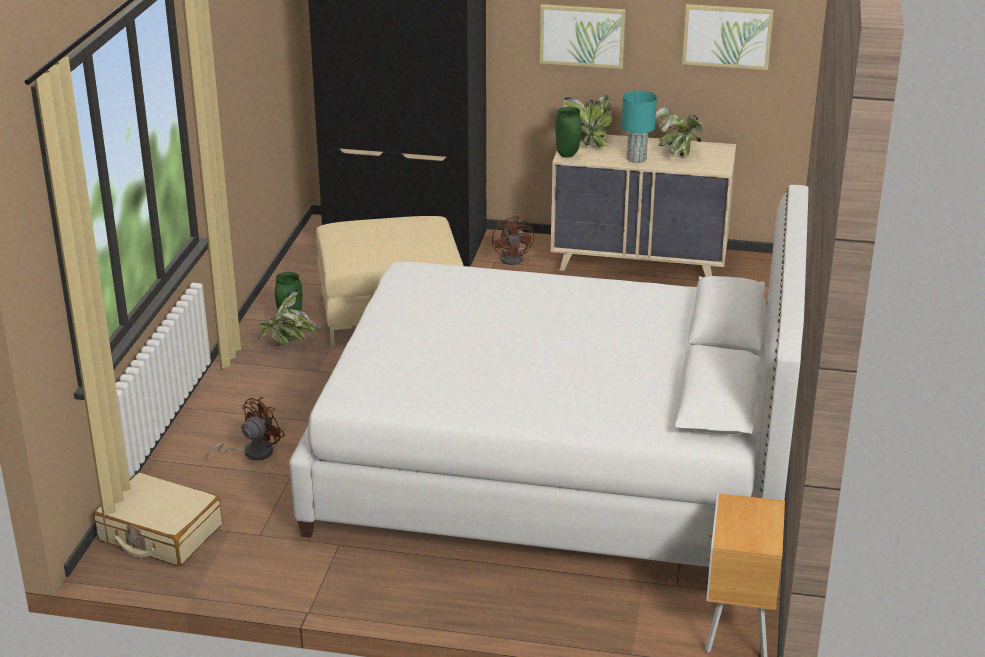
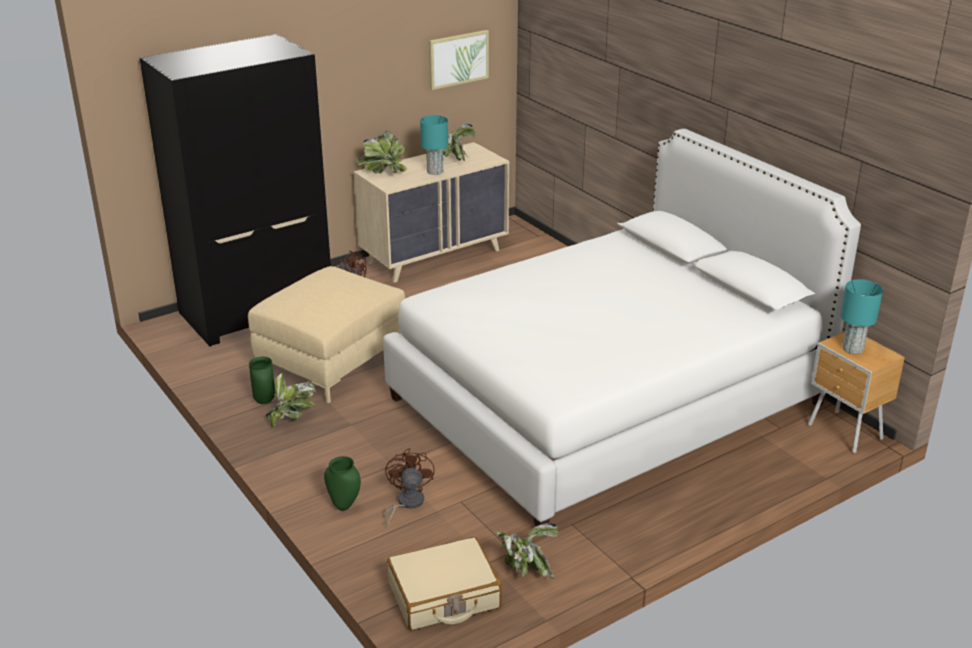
camera: 45 degrees left, 0 degrees up
picture [540,4,626,69] -> none
green vase [555,107,582,158] -> green vase moved to [324,456,361,511]
none -> potted plant [496,523,558,579]
none -> turquoise table lamp [841,279,883,354]

